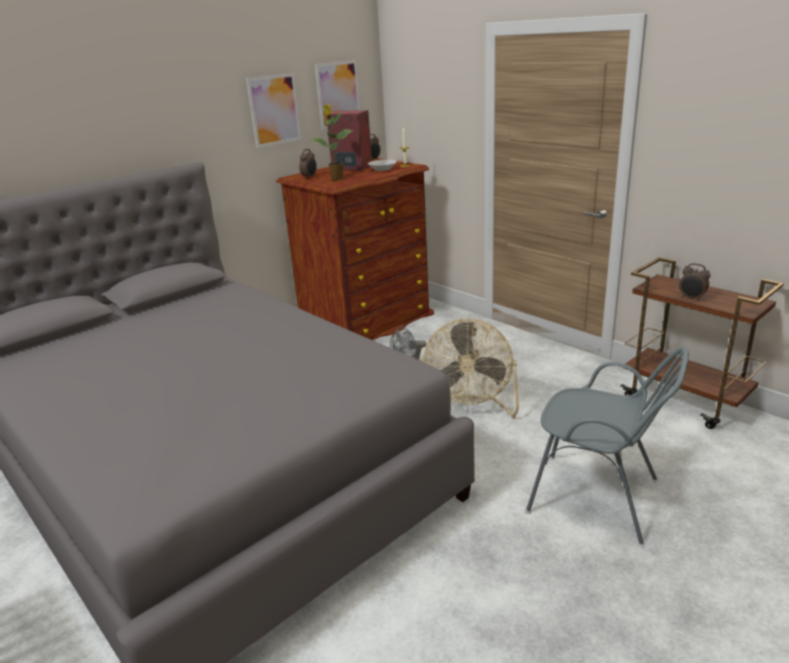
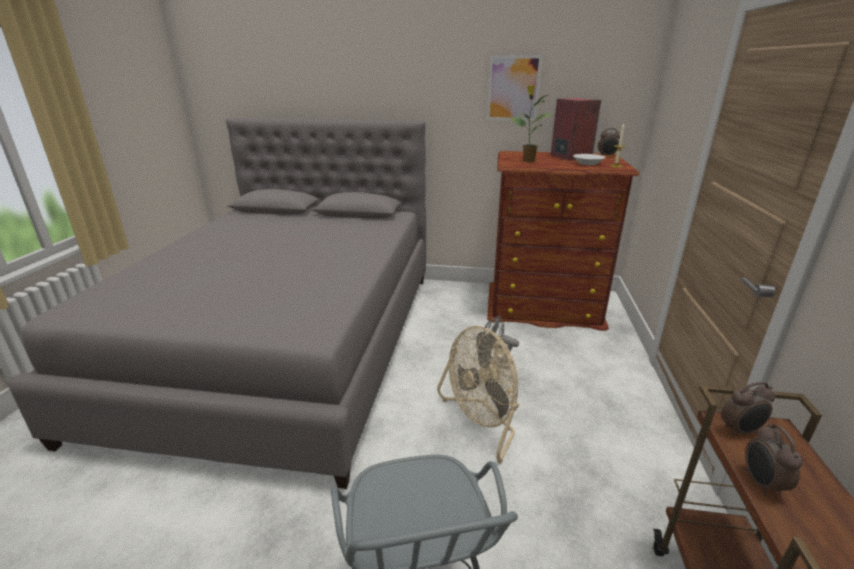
camera: 50 degrees right, 0 degrees up
alarm clock [299,149,317,178] -> alarm clock moved to [721,381,775,437]
picture [315,60,360,130] -> none

